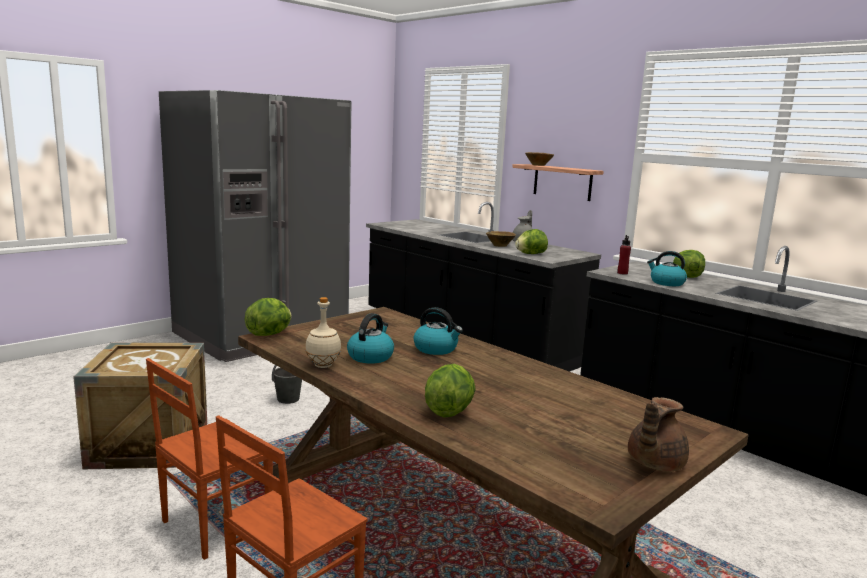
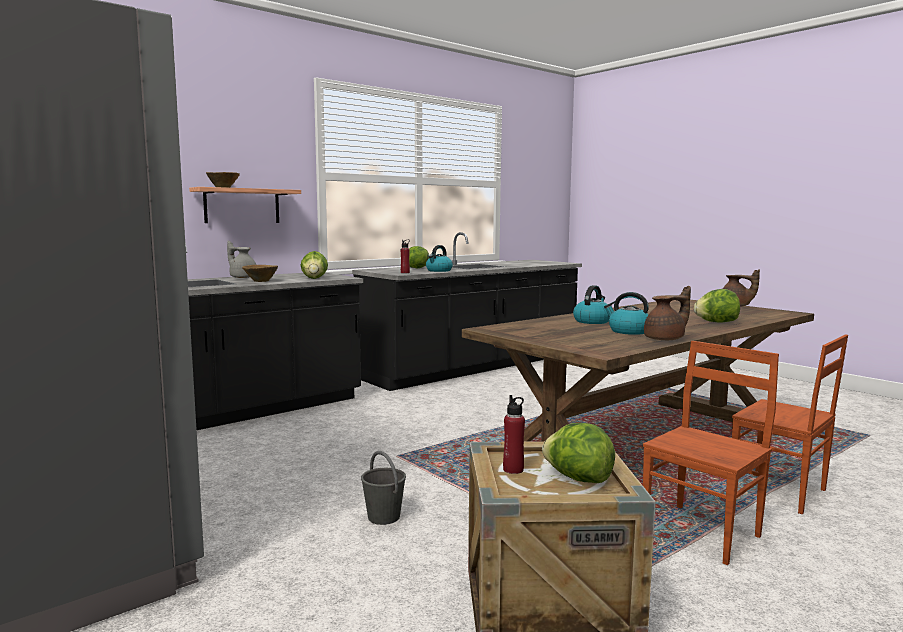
camera: 85 degrees left, 5 degrees down
brown chair [146,358,273,560] -> brown chair turned 90 degrees counterclockwise [643,341,779,565]
lettuce [245,298,292,336] -> lettuce moved to [542,423,615,483]
beige bottle [305,297,341,368] -> brown teapot [644,286,691,340]
none -> red bottle [503,395,525,474]

